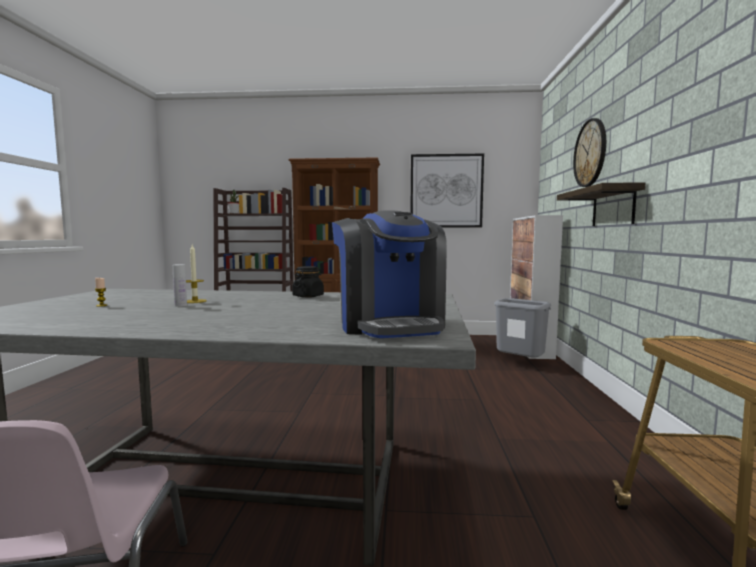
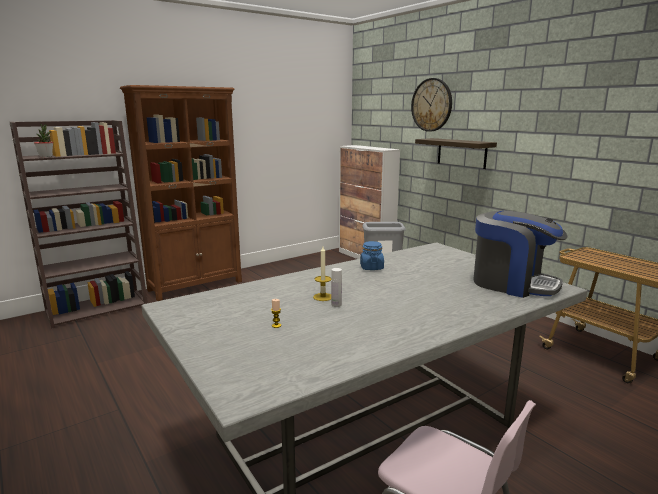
camera: 40 degrees left, 10 degrees up
black jar [292,266,324,298] -> blue jar [360,241,384,270]
picture [410,154,484,227] -> none

